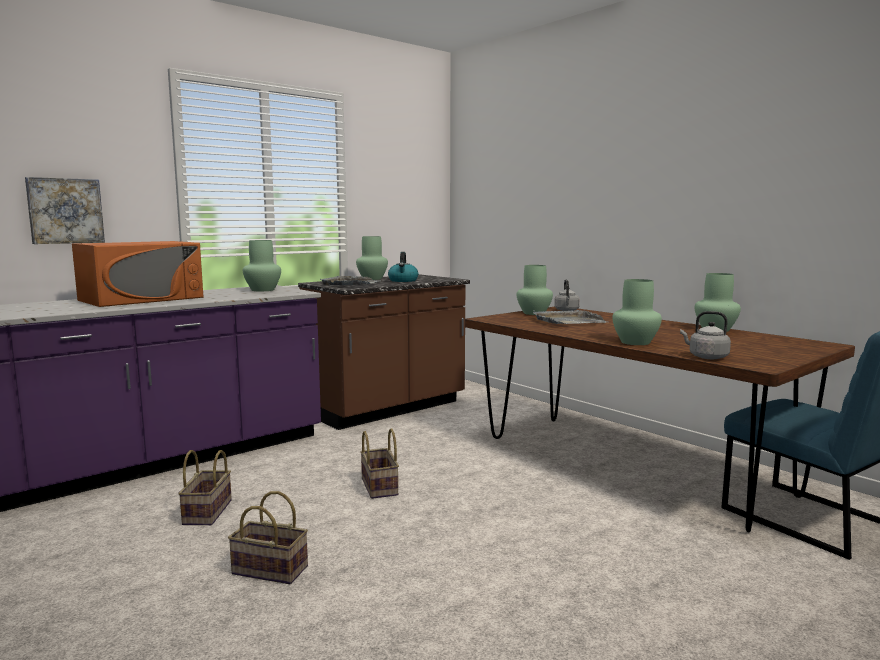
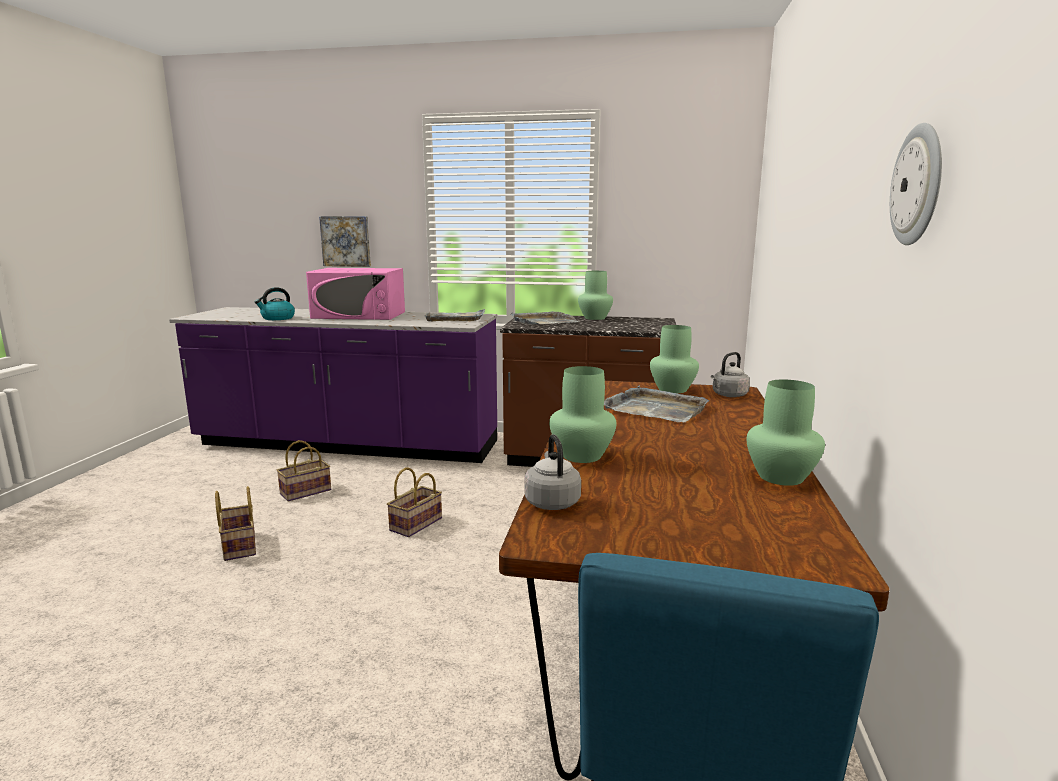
camera: 50 degrees right, 5 degrees up
orange microwave [72,241,204,307] -> pink microwave [306,268,405,320]
green vase [243,240,281,291] -> grey tray [424,309,485,321]
kettle [388,252,418,282] -> kettle moved to [255,287,295,320]
none -> wall clock [890,123,942,245]

